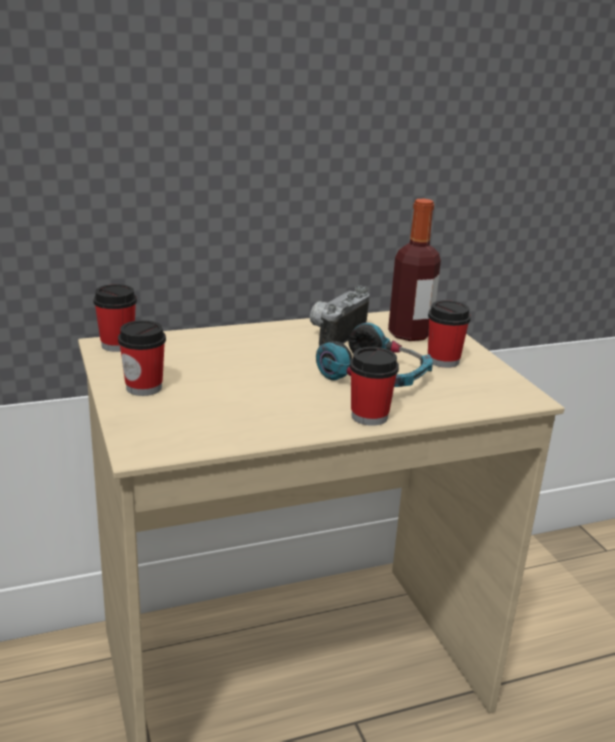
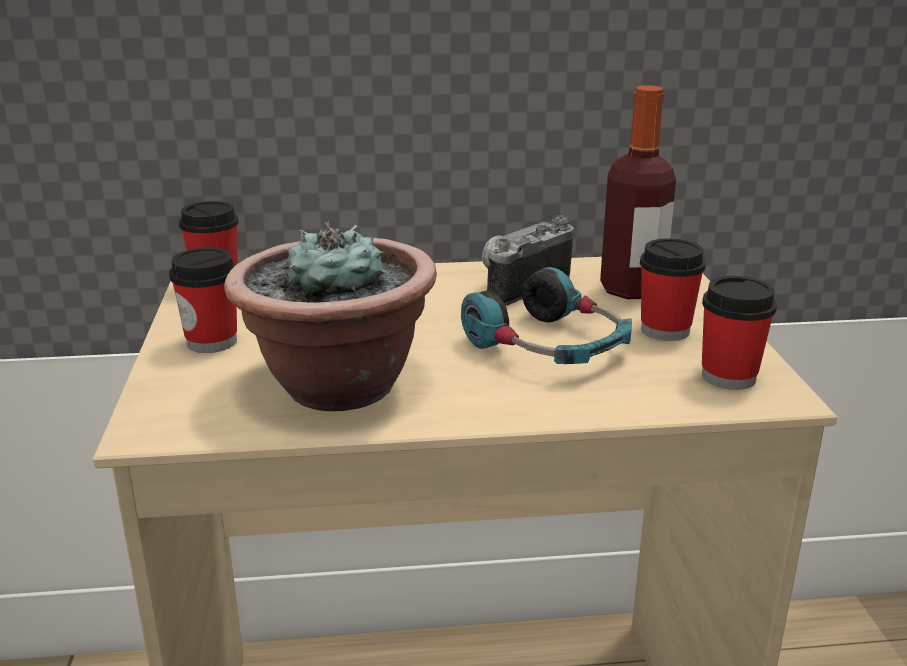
camera: 15 degrees right, 0 degrees up
cup [350,347,399,426] -> cup moved to [702,276,777,390]
none -> potted plant [224,221,437,411]

